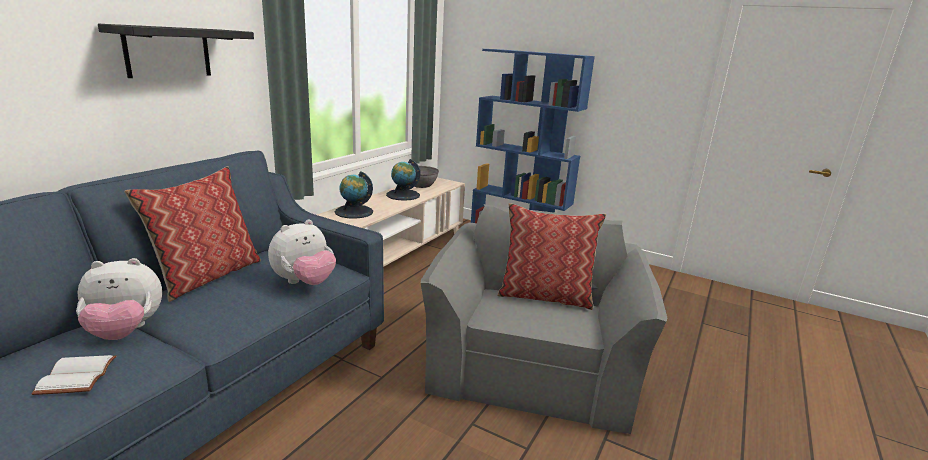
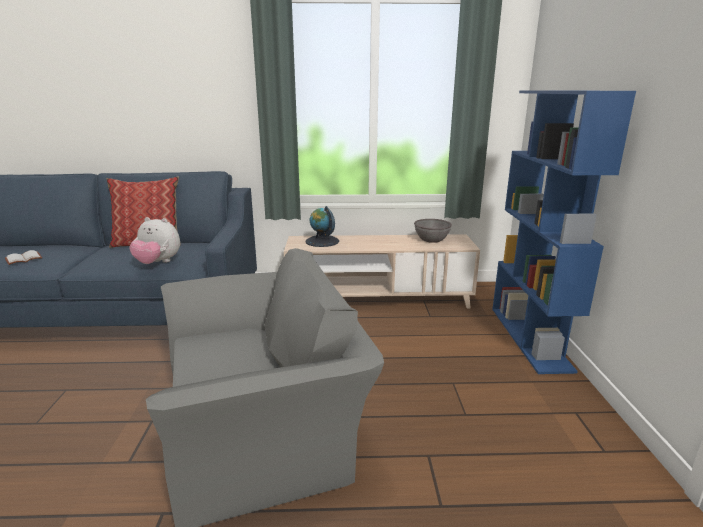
camera: 60 degrees right, 0 degrees up
plush toy [76,258,162,340] -> none
black shelf [98,24,254,78] -> none
globe [386,159,421,201] -> none
pillow [497,203,606,310] -> none

